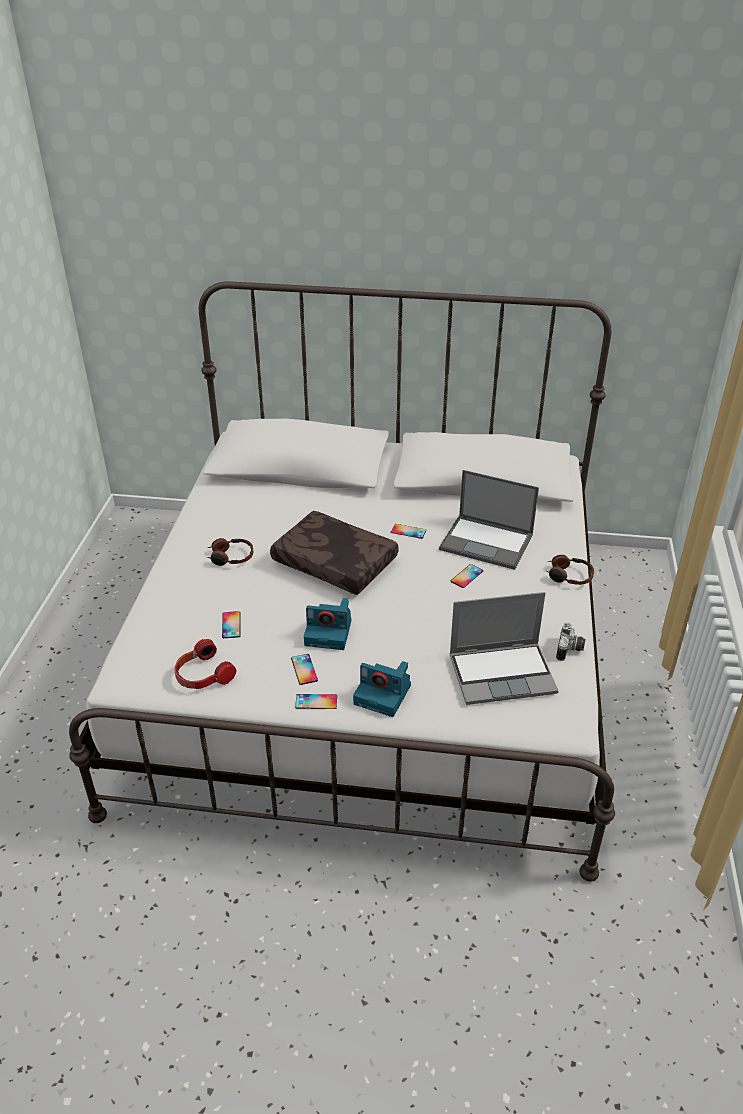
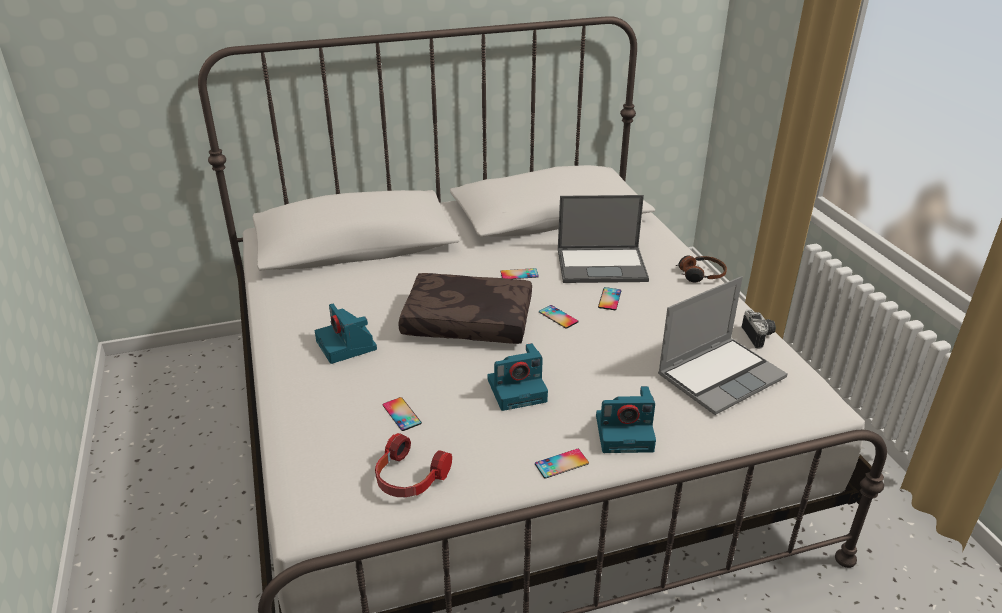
camera: 25 degrees left, 5 degrees down
headphones [207,538,253,566] -> camera [315,304,377,364]
phone [291,654,318,685] -> phone moved to [539,305,579,329]

